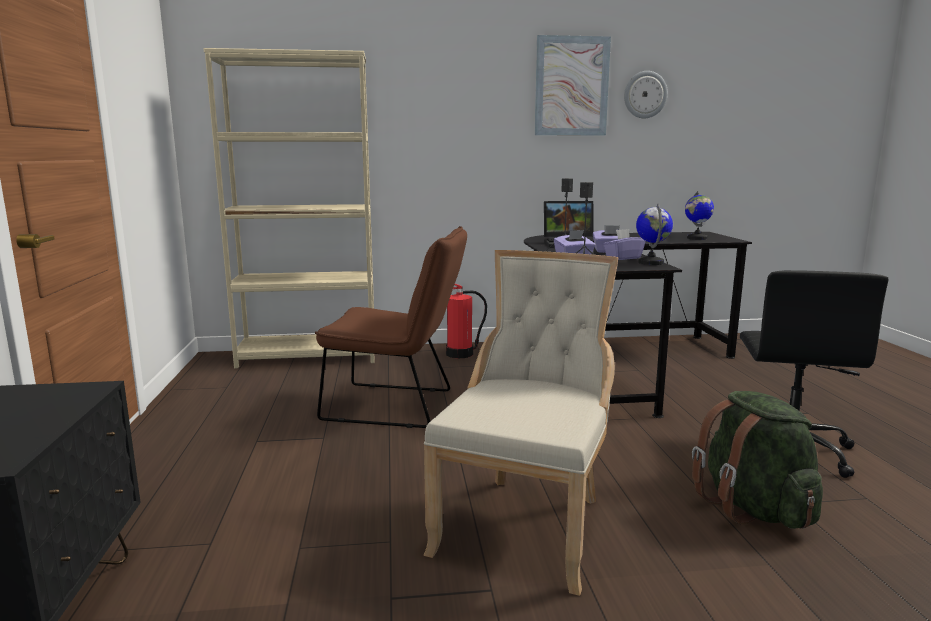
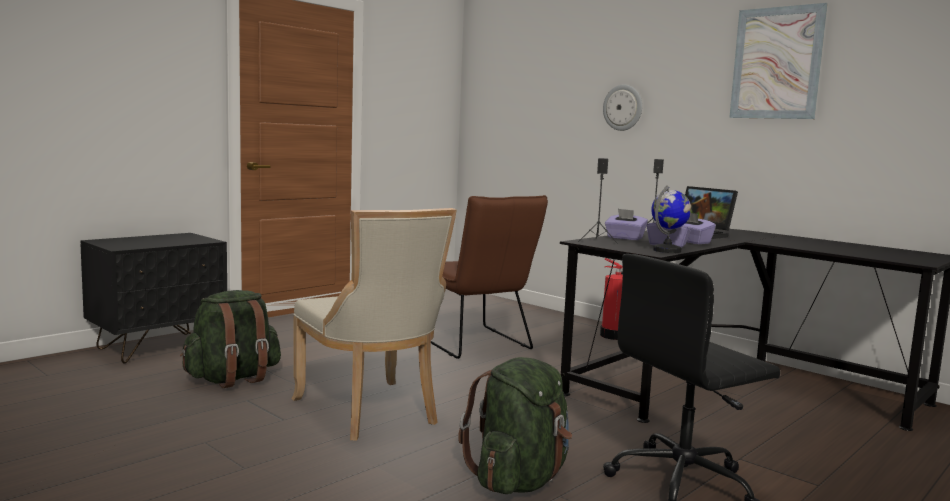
camera: 50 degrees right, 5 degrees down
beige bookcase [203,48,375,368] -> none
beige chair [423,250,619,596] -> beige chair turned 75 degrees clockwise [292,208,457,441]
wall clock [624,71,668,118] -> wall clock moved to [603,84,642,131]
globe [685,191,714,240] -> none
none -> green backpack [180,290,281,388]

